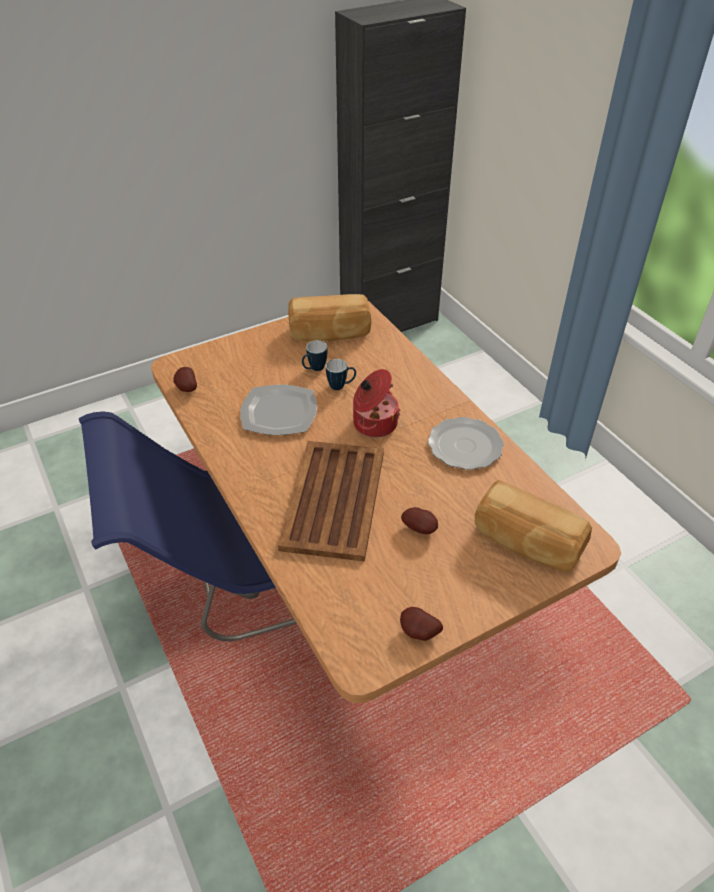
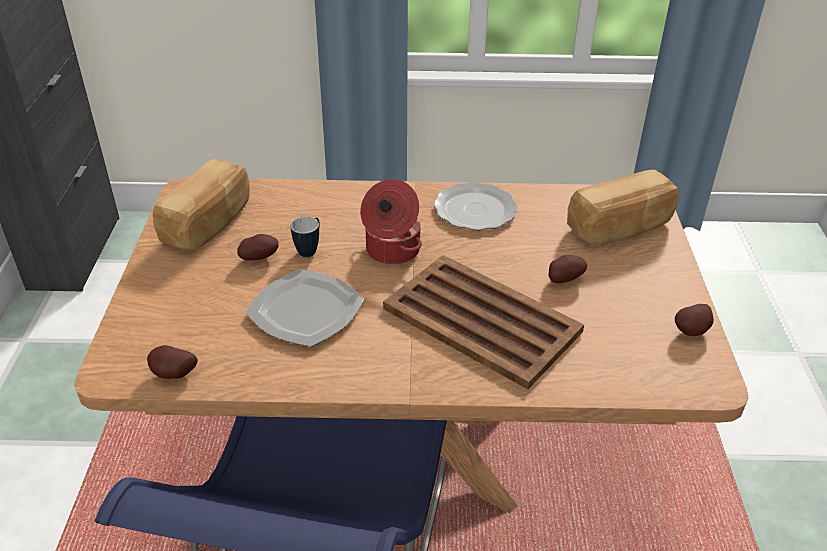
camera: 60 degrees left, 5 degrees down
mug [302,340,327,371] -> potato [237,234,279,261]

